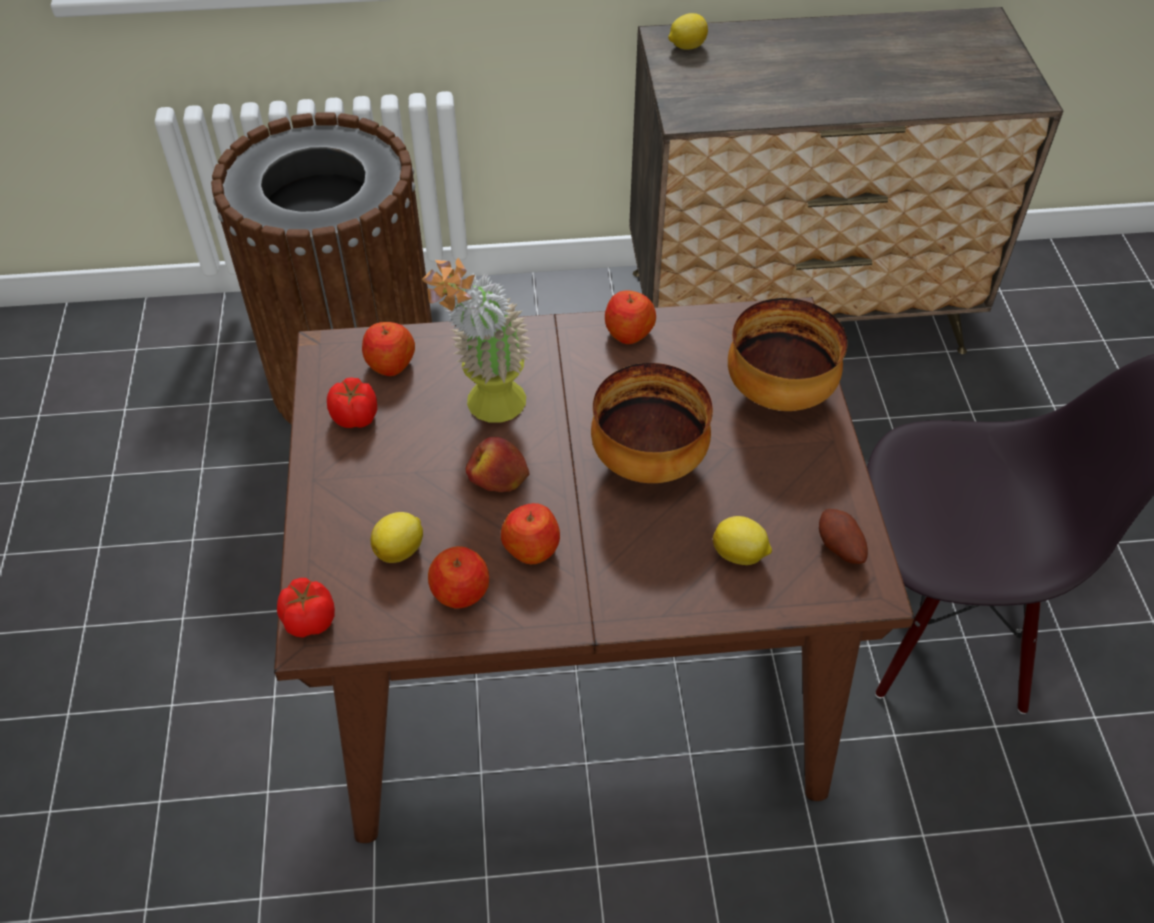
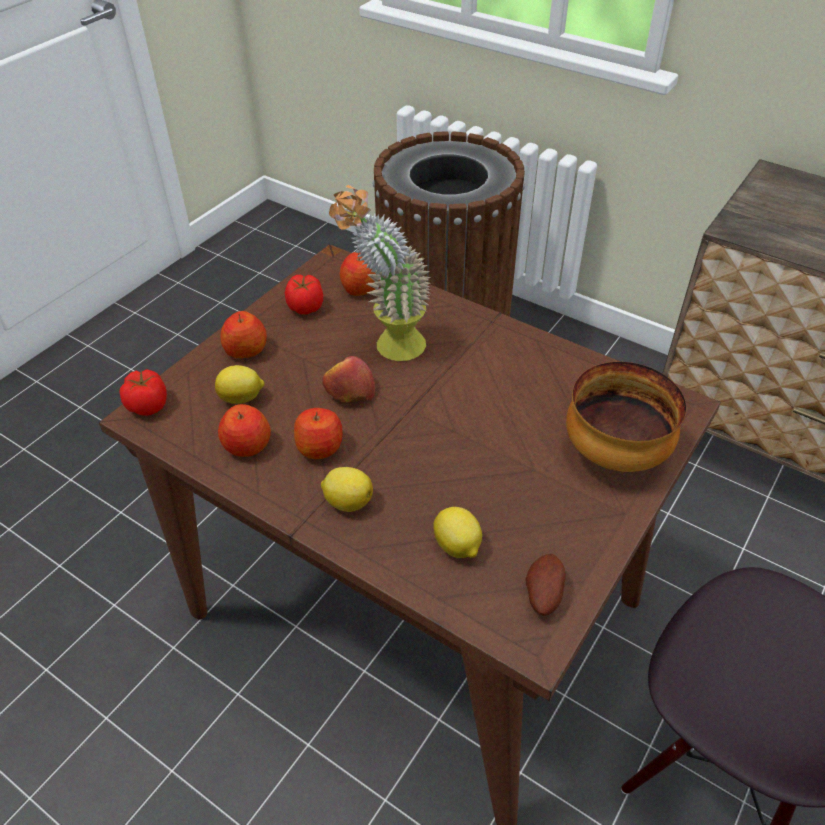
camera: 40 degrees right, 5 degrees down
bowl [591,363,713,483] -> none
apple [605,291,656,344] -> apple moved to [221,311,267,358]
lemon [668,13,708,50] -> lemon moved to [321,467,373,512]

